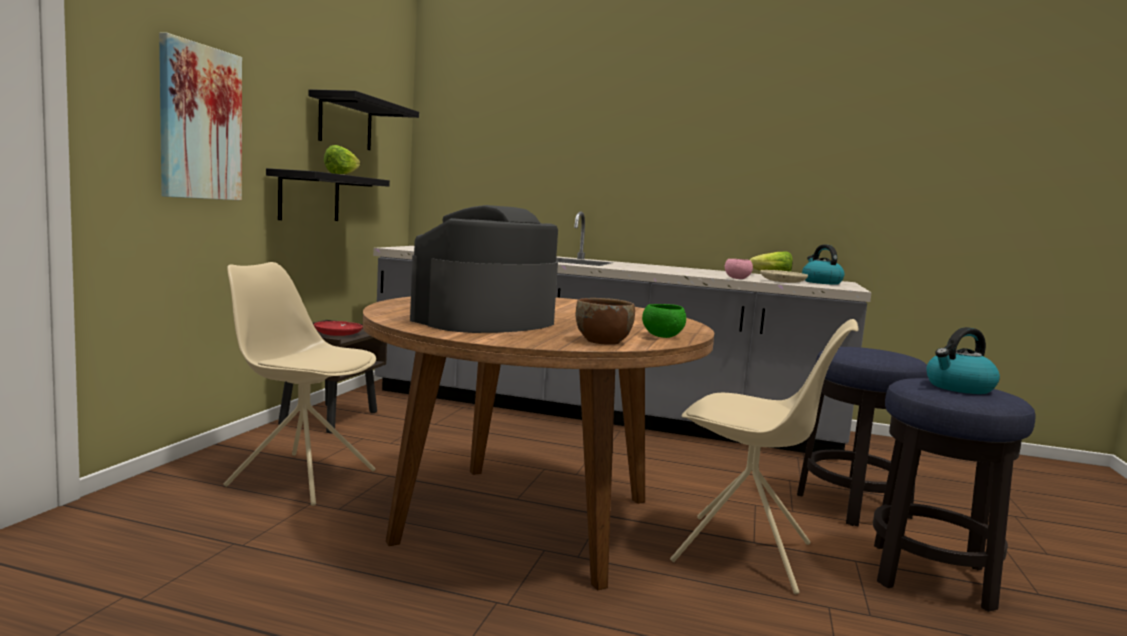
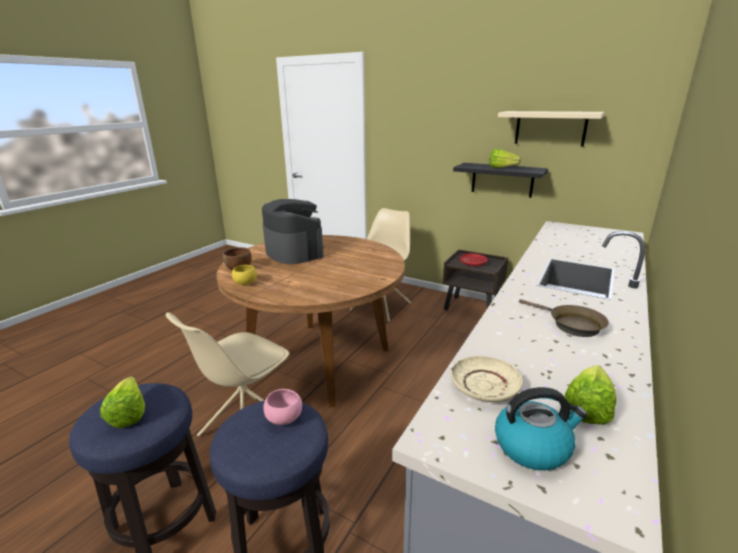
camera: 105 degrees right, 15 degrees up
picture [159,33,242,201] -> none
black shelf [308,89,419,150] -> beige shelf [498,111,604,147]
green bowl [642,304,686,338] -> yellow bowl [232,265,257,285]
pink bowl [725,259,753,279] -> pink bowl moved to [263,389,302,425]
kettle [926,327,1000,394] -> lettuce [100,376,145,428]
none -> brown frying pan [519,299,609,337]

